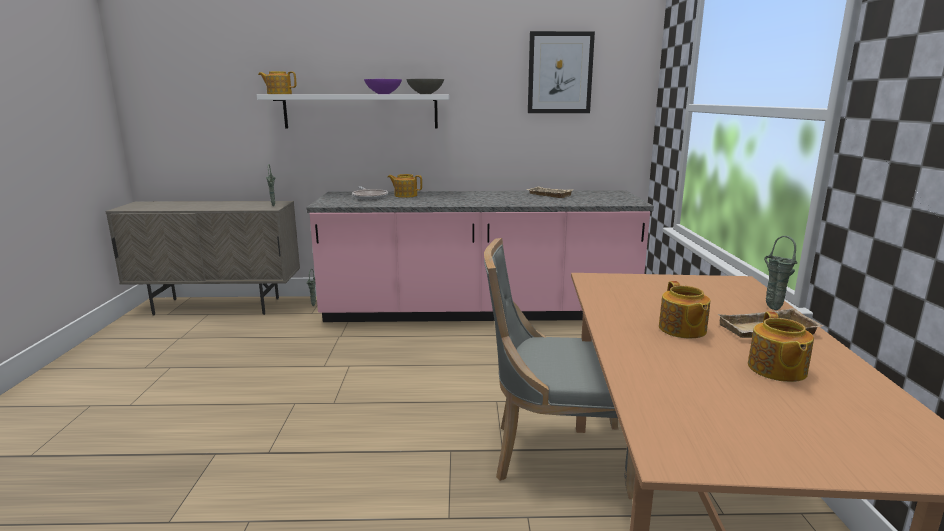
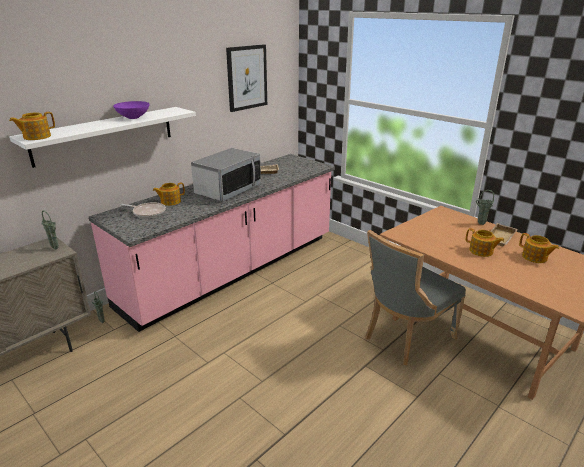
camera: 45 degrees left, 10 degrees up
grey bowl [406,79,444,94] -> none
none -> microwave [191,148,261,202]

